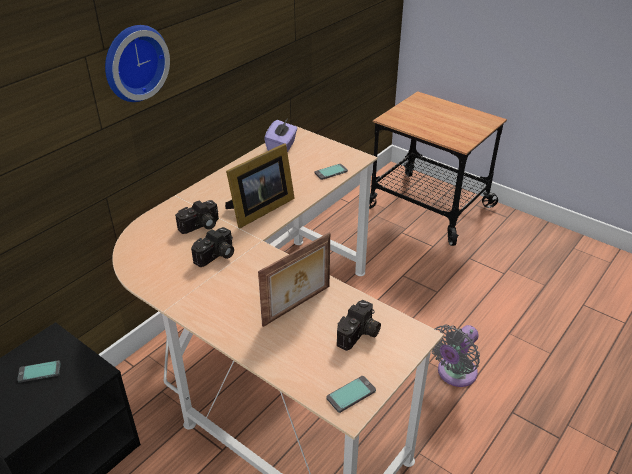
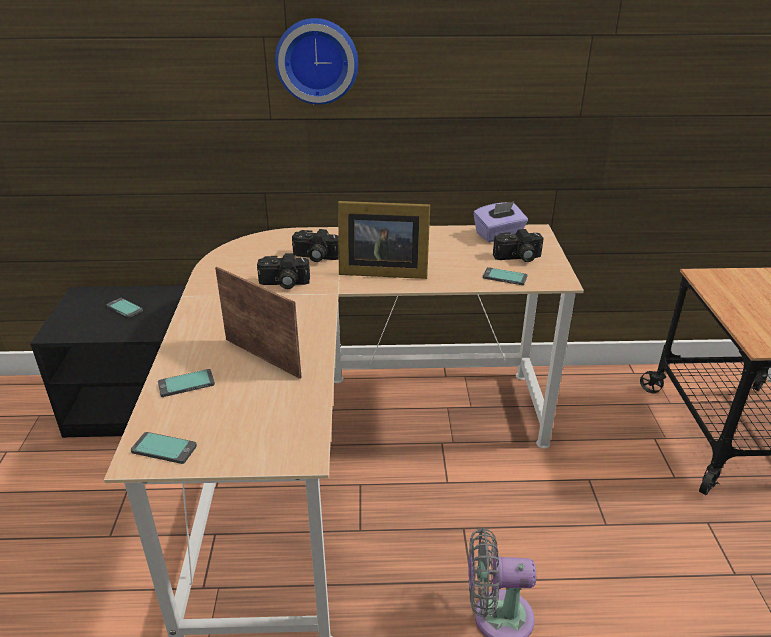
camera: 50 degrees right, 5 degrees down
picture frame [258,233,330,327] -> picture frame turned 150 degrees counterclockwise [215,267,302,379]
camera [337,300,381,351] -> camera moved to [493,229,543,262]
none -> phone [158,369,215,397]

